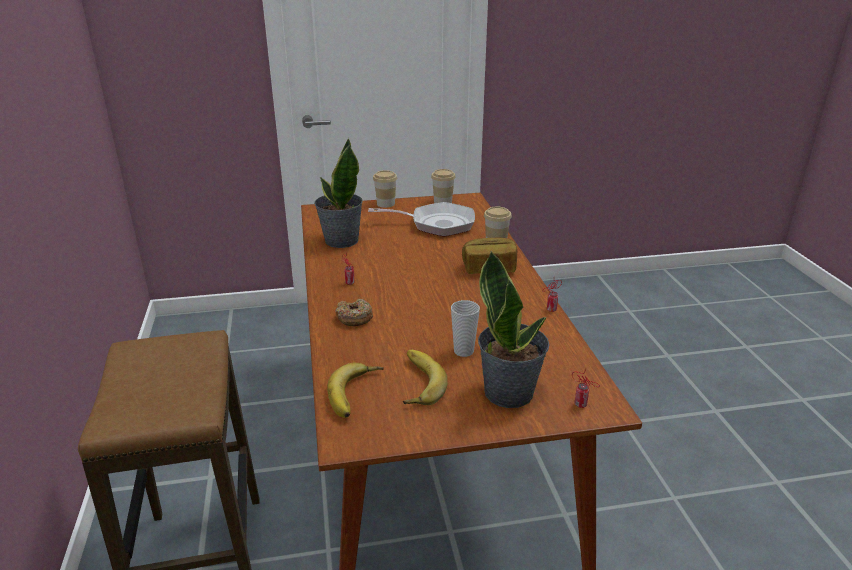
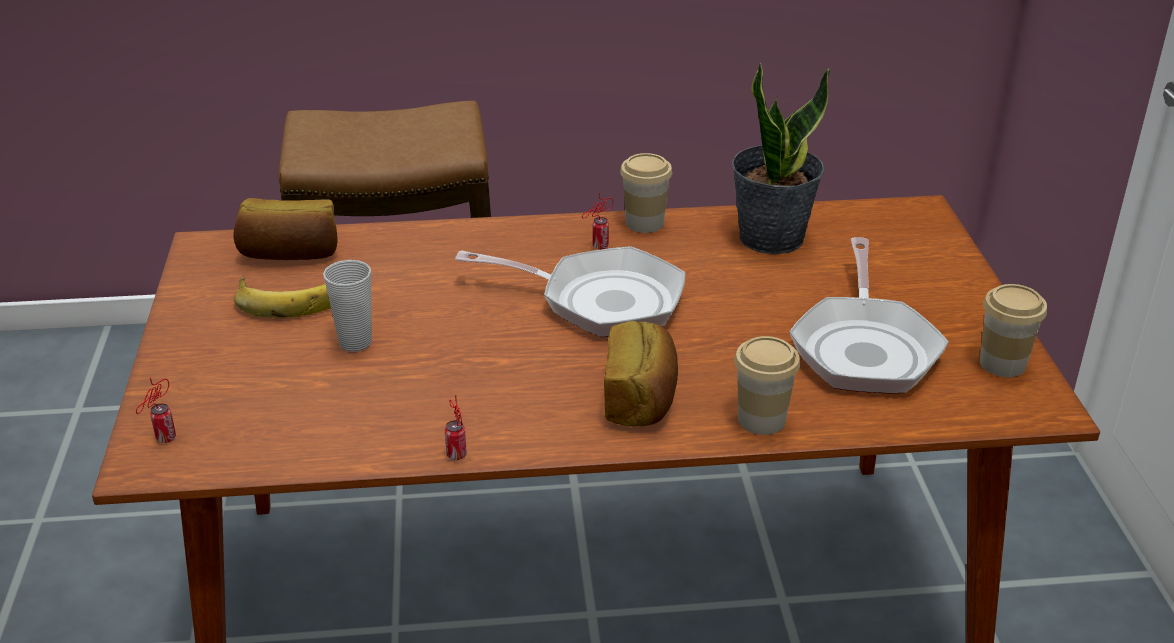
camera: 95 degrees right, 5 degrees up
banana [327,363,384,418] -> bread [233,198,338,260]
donut [336,299,373,326] -> none
cup [373,170,397,208] -> cup moved to [620,153,672,233]
potted plant [478,251,549,408] -> none
none -> frying pan [455,246,685,337]

